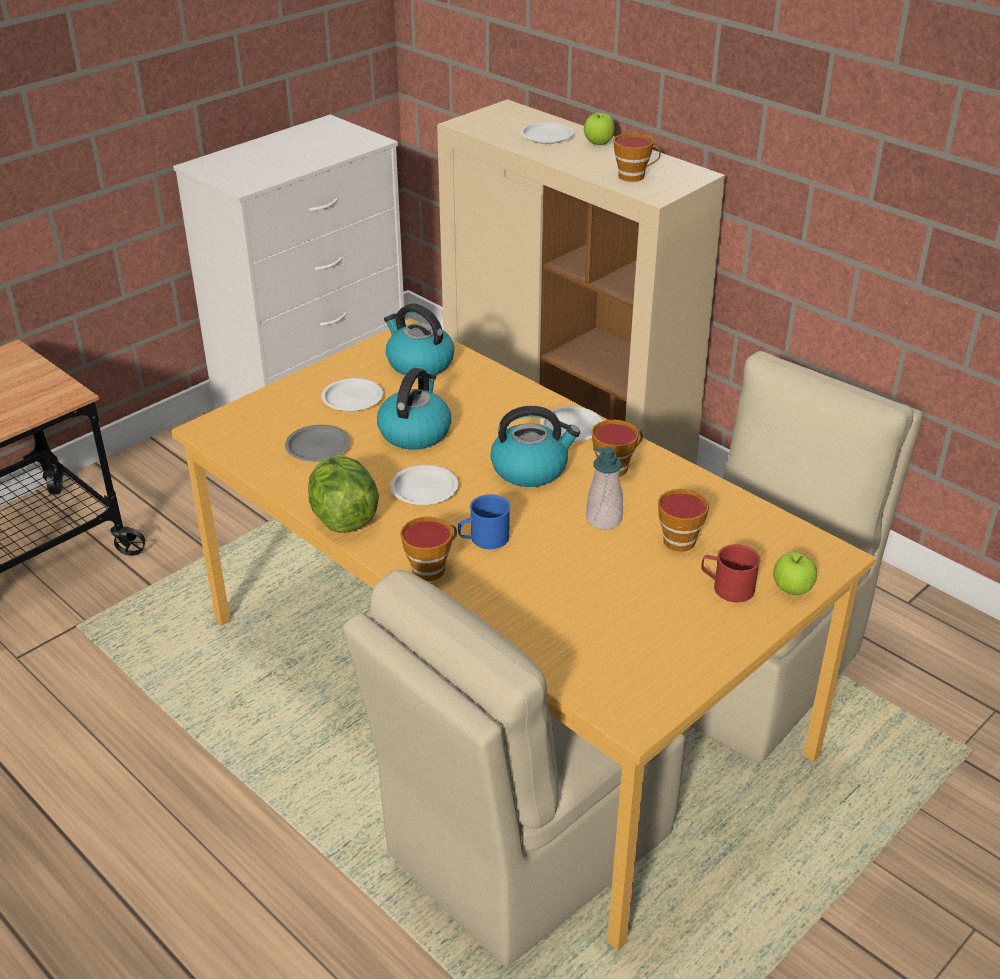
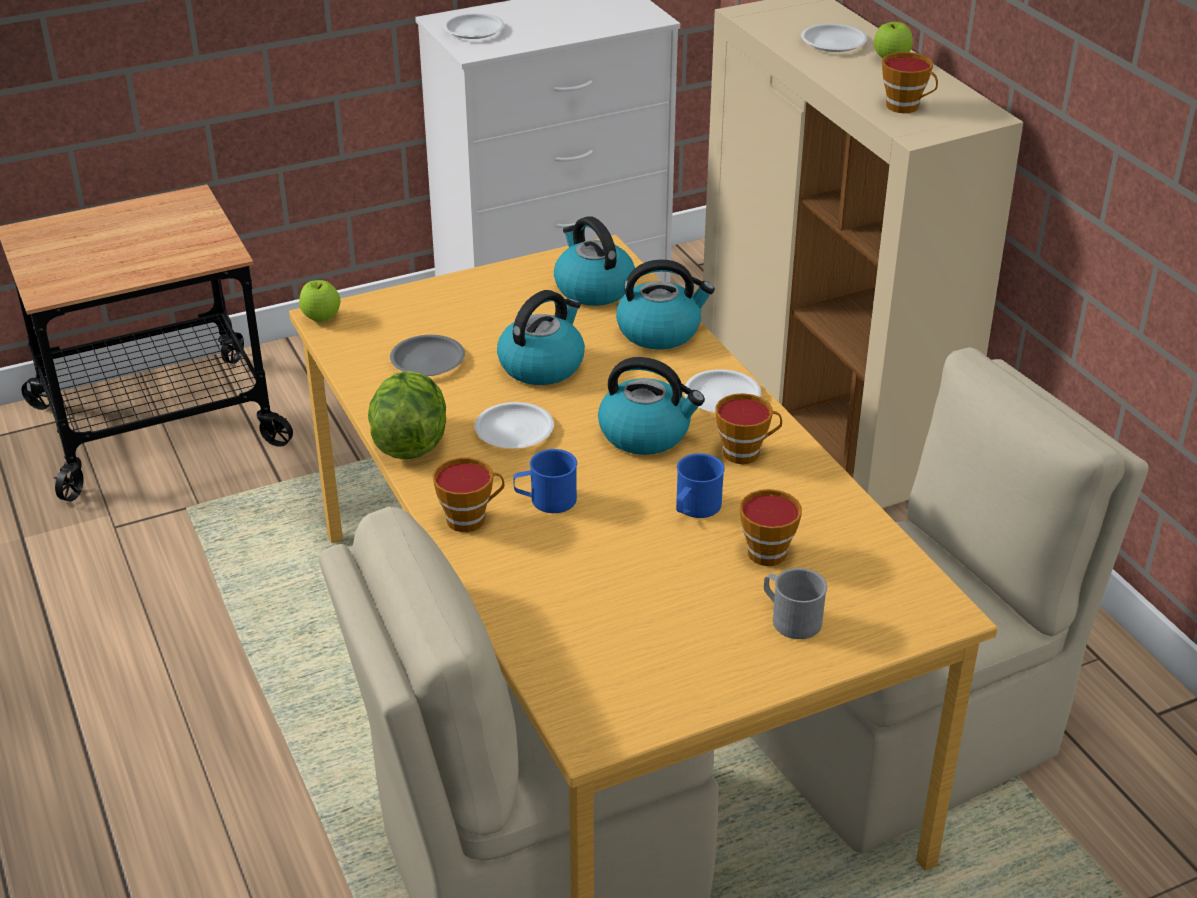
camera: 20 degrees right, 0 degrees up
white plate [322,378,383,411] -> white plate moved to [444,13,504,39]
soap dispenser [586,447,623,529] -> blue mug [676,453,725,518]
red mug [701,544,760,602] -> grey mug [764,568,827,639]
apple [773,552,817,595] -> apple moved to [299,280,341,322]
none -> kettle [616,259,715,349]

